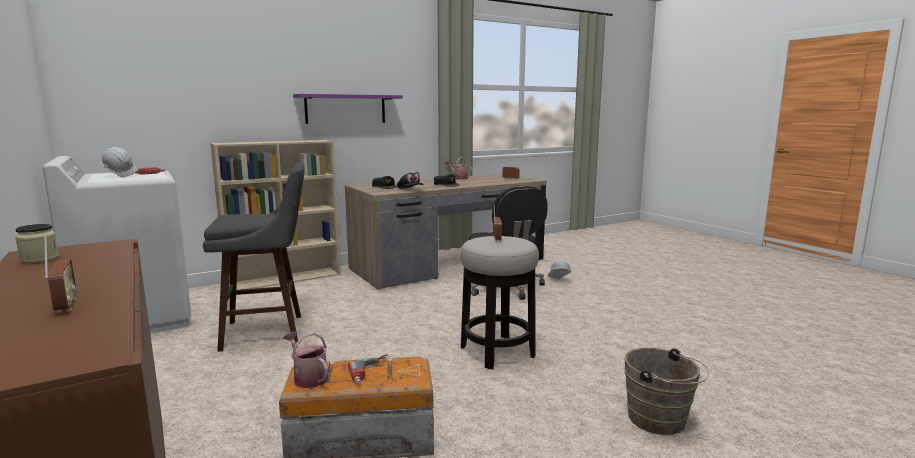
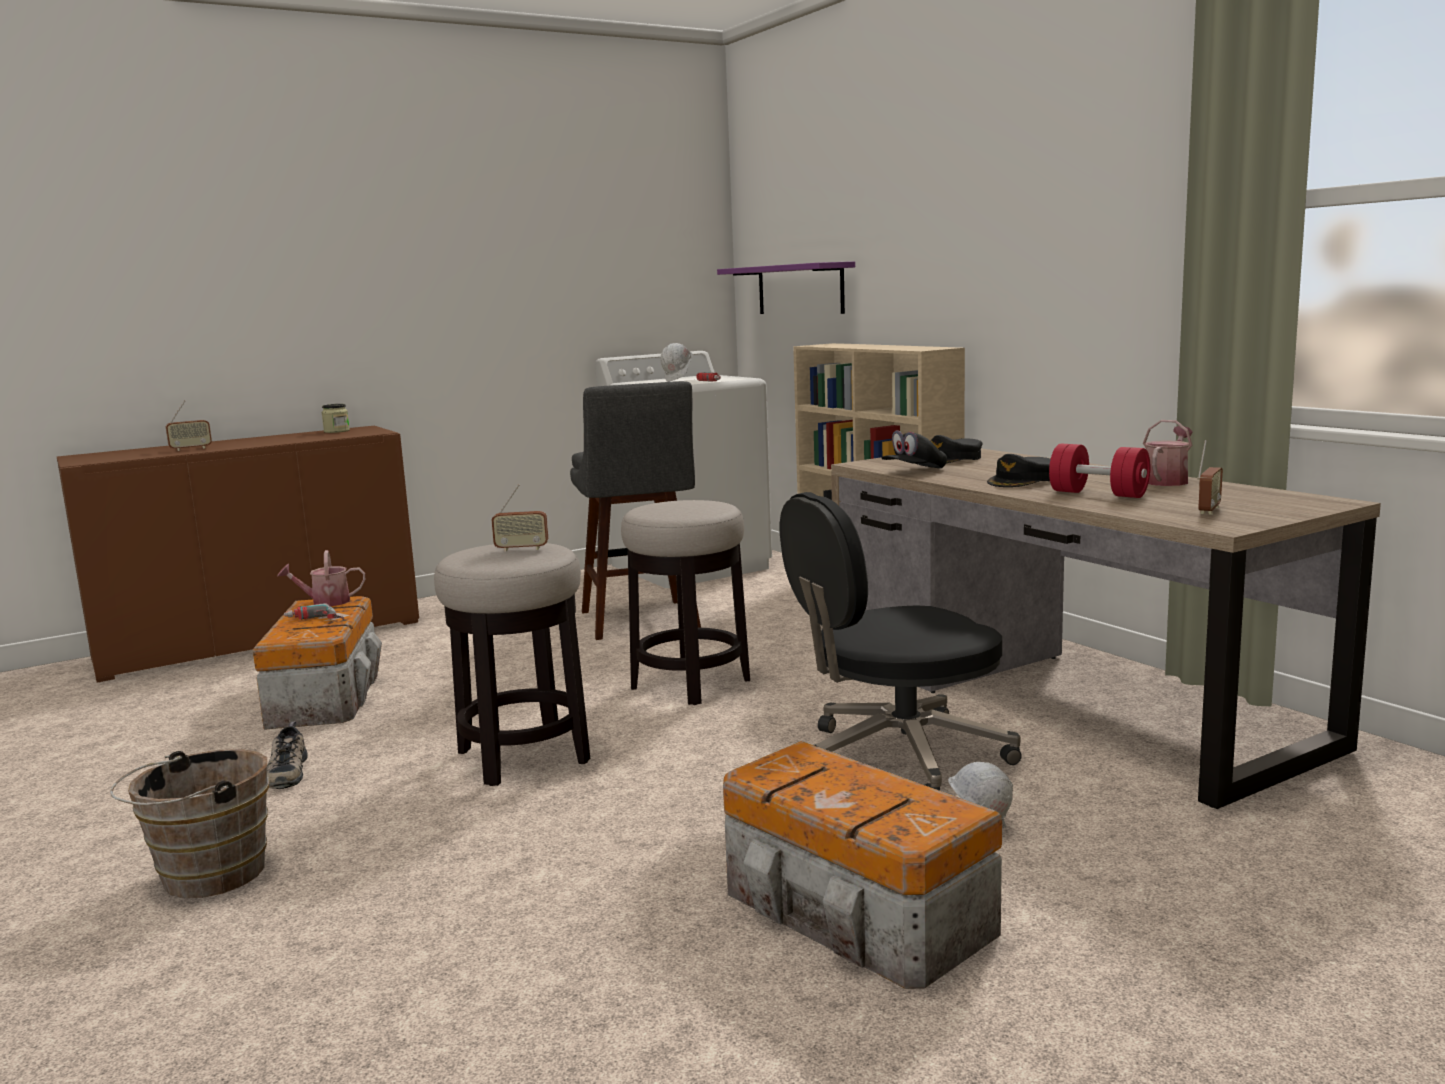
camera: 90 degrees right, 0 degrees up
watering can [283,331,328,388] -> watering can turned 150 degrees counterclockwise [277,550,365,607]
purple shelf [293,94,403,124] -> purple shelf moved to [717,261,855,314]
none -> shoe [267,722,308,789]
none -> stool [621,500,750,705]
none -> storage box [723,741,1002,989]
none -> red dumbbell [1049,444,1150,498]

